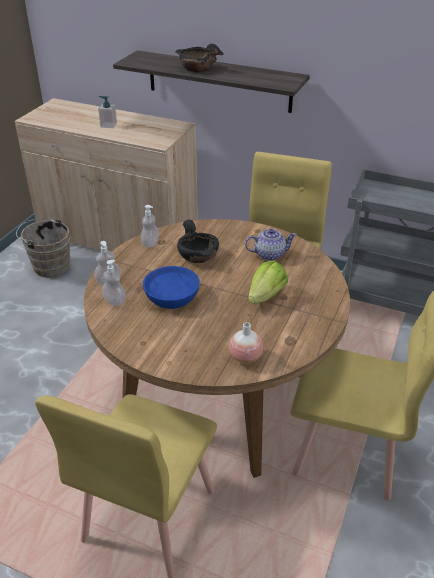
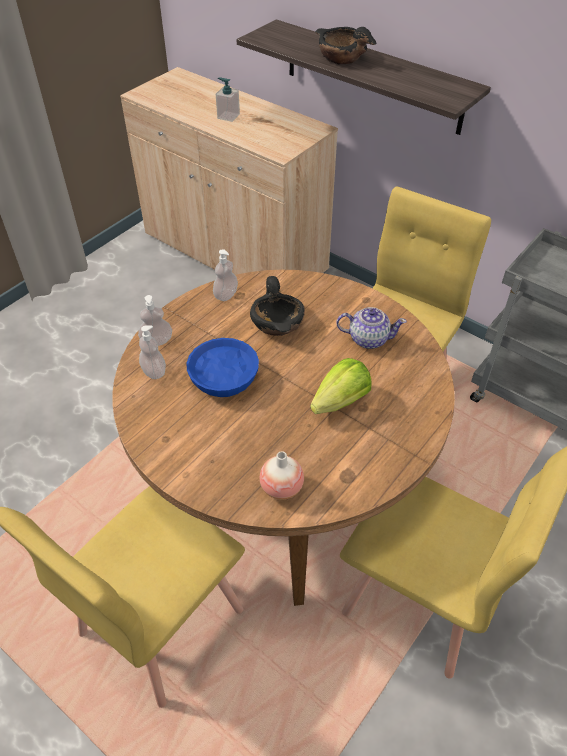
camera: 15 degrees right, 10 degrees up
brown bucket [16,218,70,278] -> none

